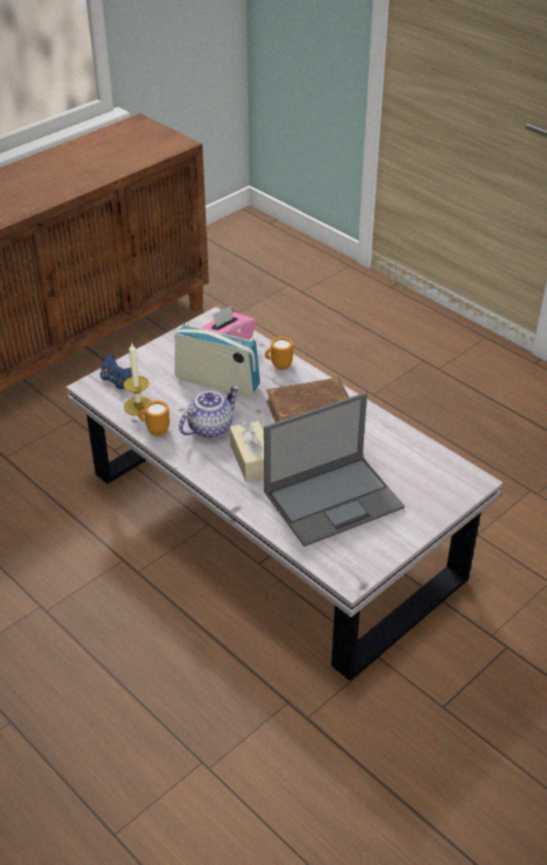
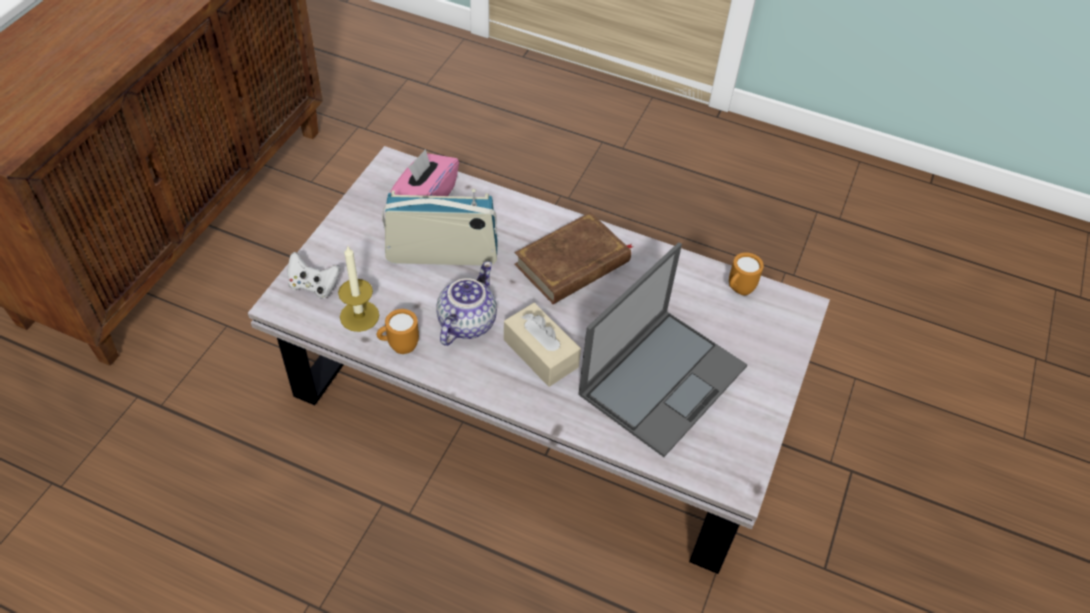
camera: 25 degrees left, 10 degrees up
blue game controller [100,353,132,389] -> white game controller [287,252,340,298]
orange mug [265,337,293,370] -> orange mug moved to [729,252,764,295]

